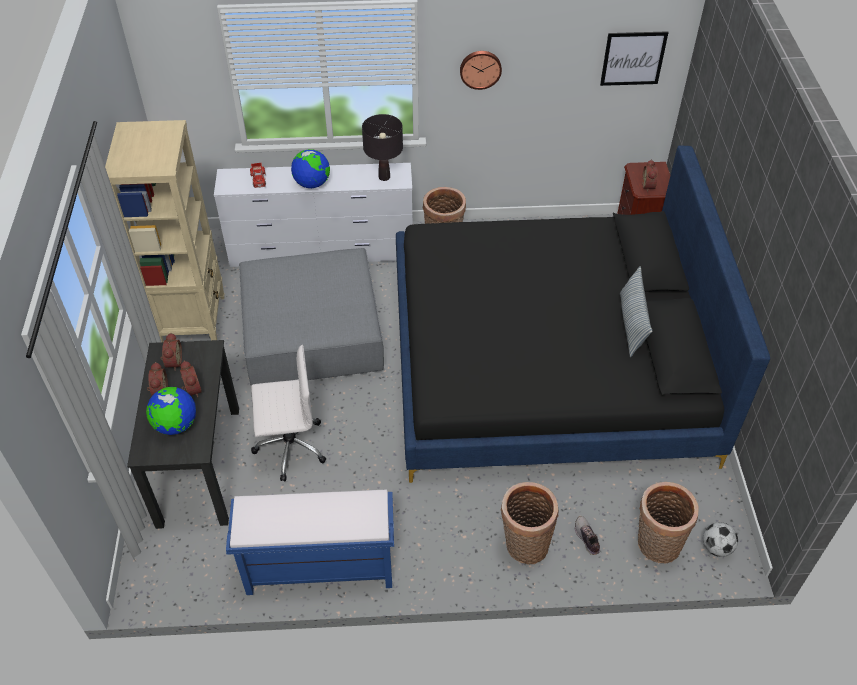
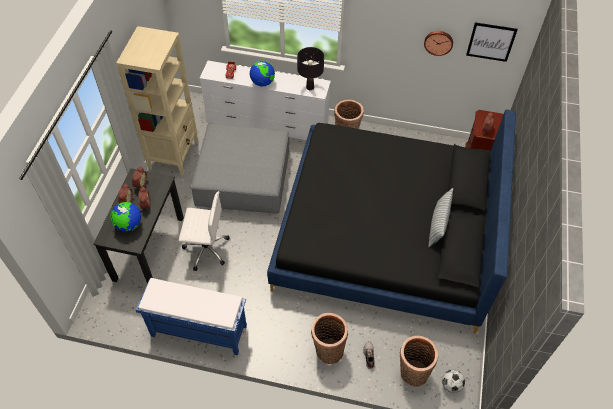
camera: 15 degrees right, 5 degrees up
wall clock [460,51,502,90] -> wall clock moved to [424,31,453,56]

